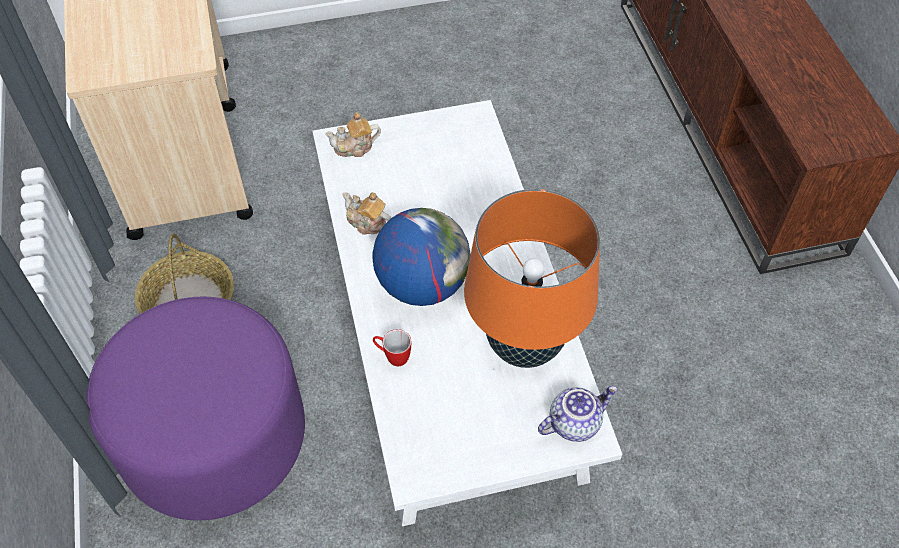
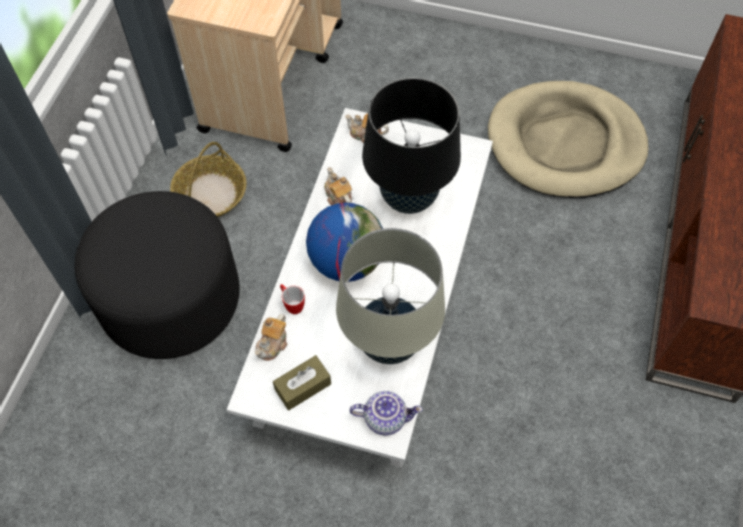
camera: 30 degrees right, 5 degrees up
purple ottoman [86,297,305,520] -> black ottoman [75,191,240,359]
orange table lamp [464,189,600,368] -> beige table lamp [336,228,445,364]
none -> teapot [254,314,287,361]
none -> brown tissue box [273,355,331,410]
none -> black table lamp [362,78,461,214]
none -> beige dog bed [488,81,648,198]

